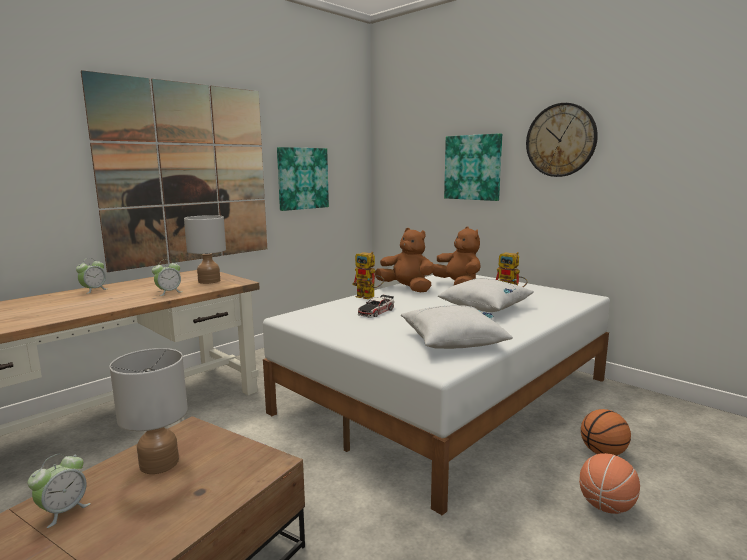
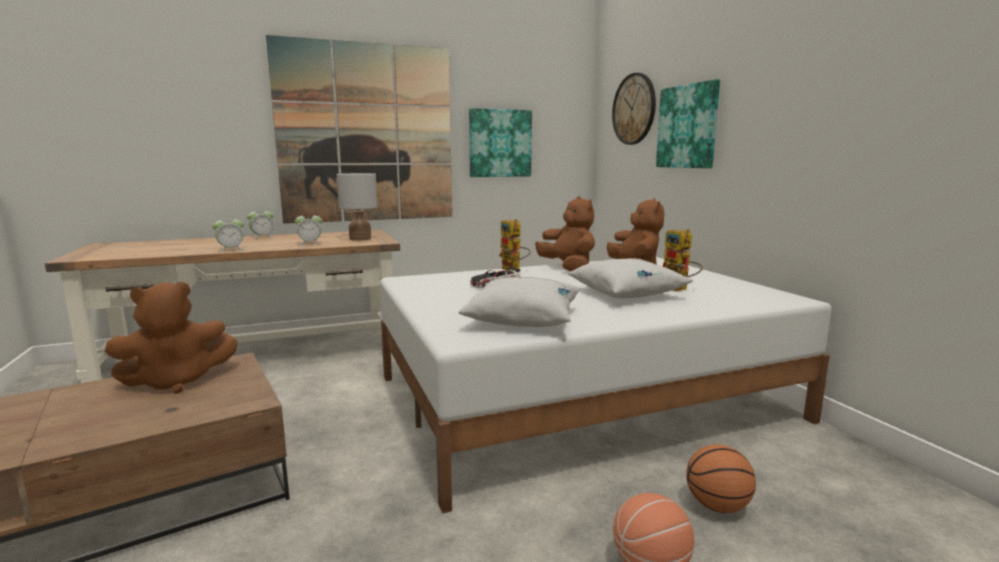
camera: 25 degrees right, 0 degrees up
alarm clock [28,454,91,528] -> alarm clock moved to [212,215,244,252]
grey table lamp [110,348,188,474] -> brown plush toy [105,282,238,394]
wall clock [526,103,598,177] -> wall clock moved to [612,73,656,145]

